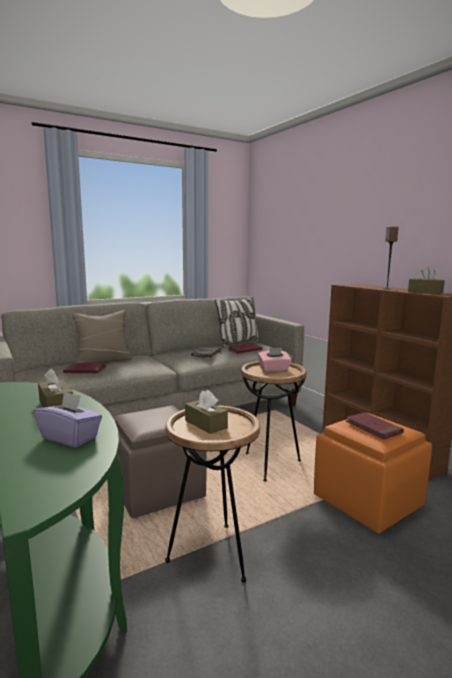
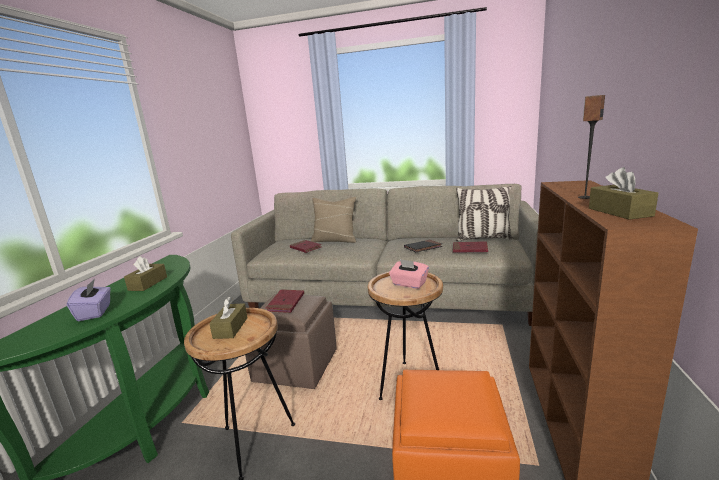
camera: 45 degrees right, 5 degrees up
red book [346,412,404,439] -> red book moved to [266,289,304,313]

